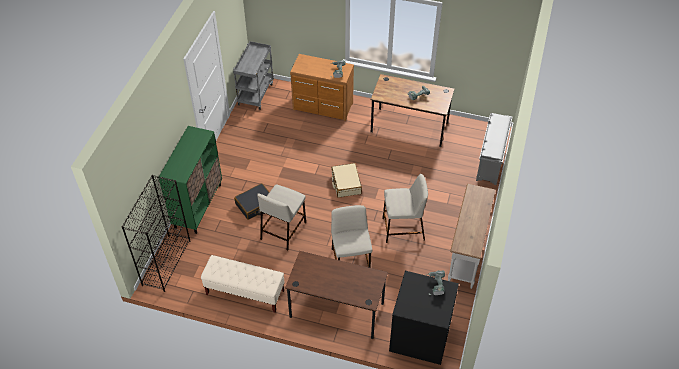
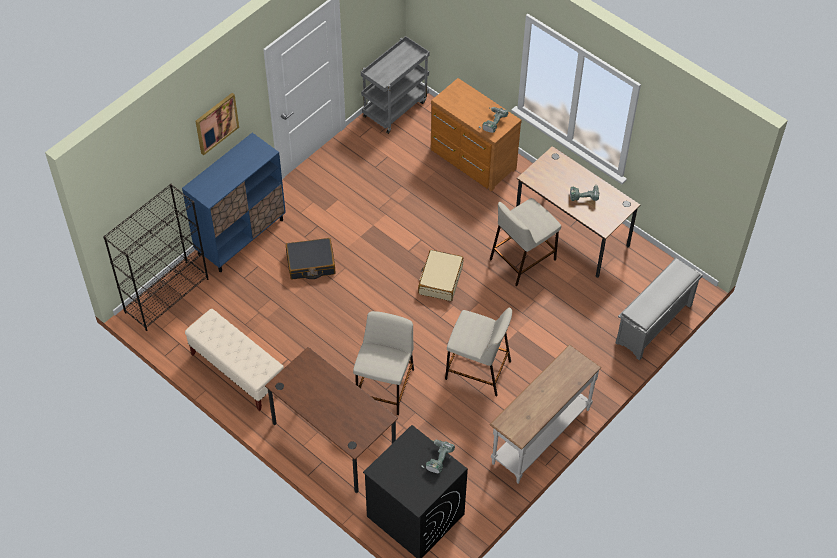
camera: 25 degrees right, 5 degrees up
green cabinet [159,126,222,234] -> blue cabinet [182,133,286,272]
beige stool [257,184,306,251] -> beige stool moved to [490,198,561,286]
none -> picture [196,93,239,155]

